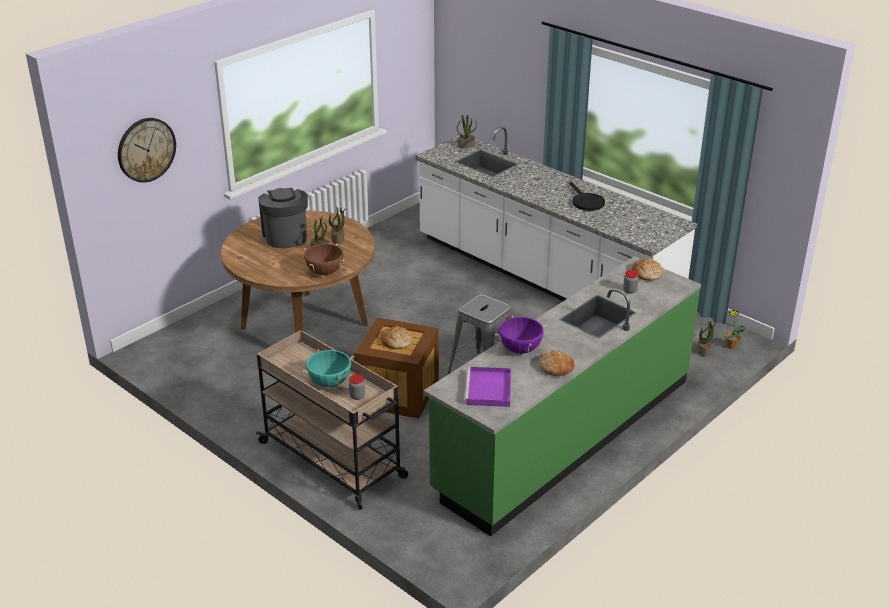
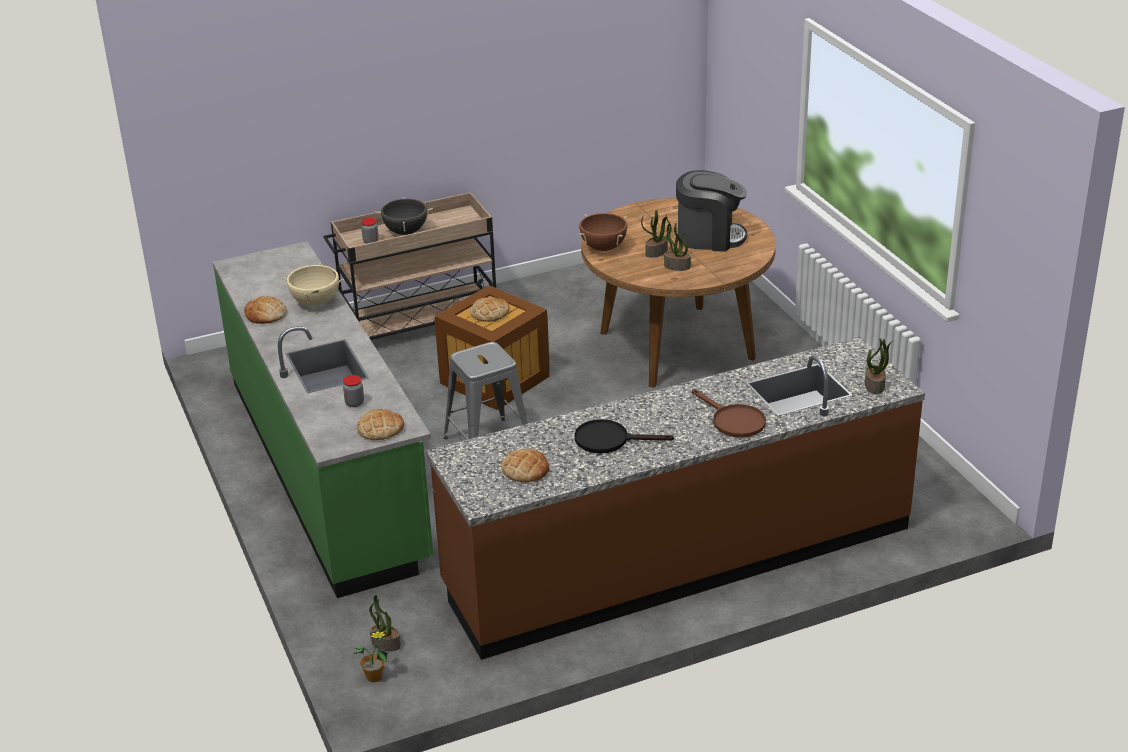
camera: 115 degrees right, 0 degrees up
wall clock [118,118,176,183] -> none
turquoise cooking pot [302,349,354,387] -> black cooking pot [375,197,433,235]
white counter [415,127,697,301] -> brown counter [426,337,925,660]
purple tray [464,367,511,407] -> none
purple cooking pot [495,315,548,354] -> beige cooking pot [281,263,344,306]
none -> bread [501,448,549,482]
none -> brown frying pan [692,389,766,438]

